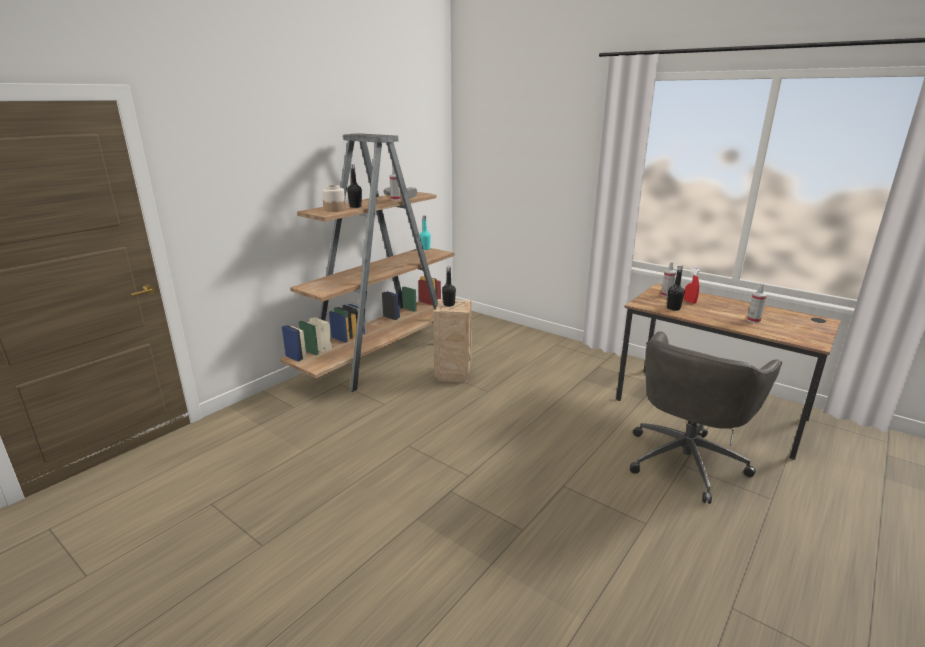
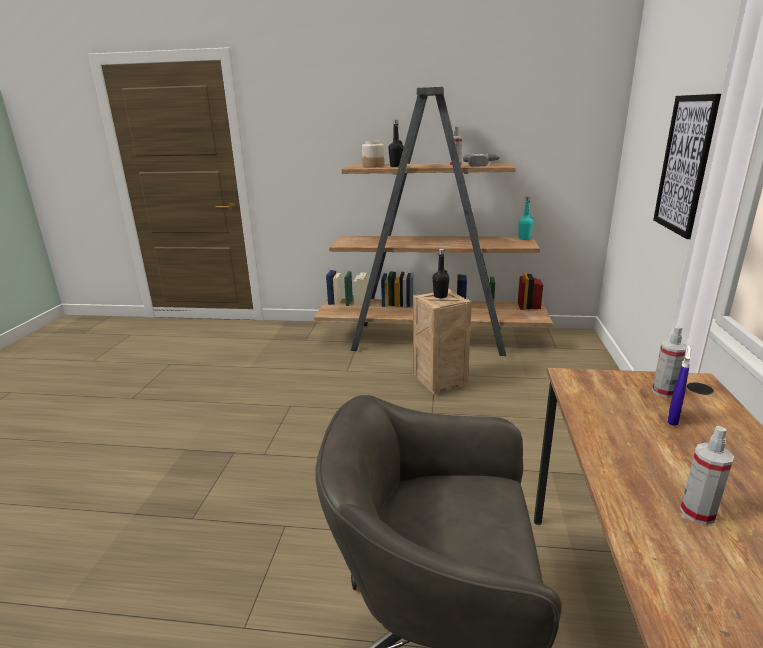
camera: 60 degrees right, 0 degrees up
black bottle [667,265,685,311] -> none
red spray bottle [684,267,700,304] -> blue spray bottle [668,346,691,426]
none -> picture [653,94,721,239]

